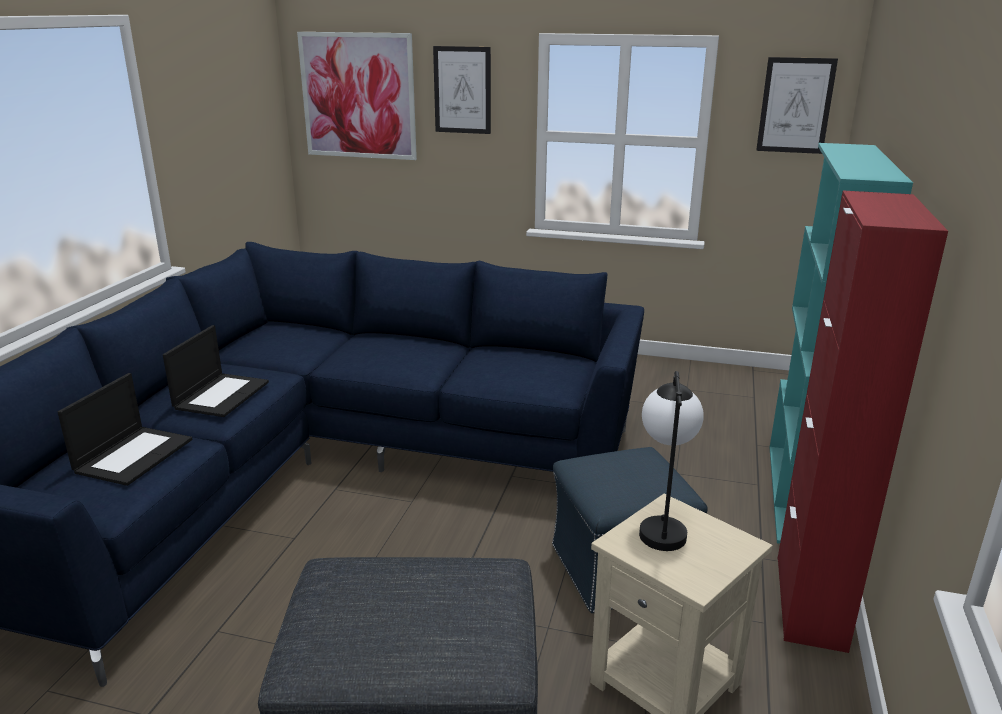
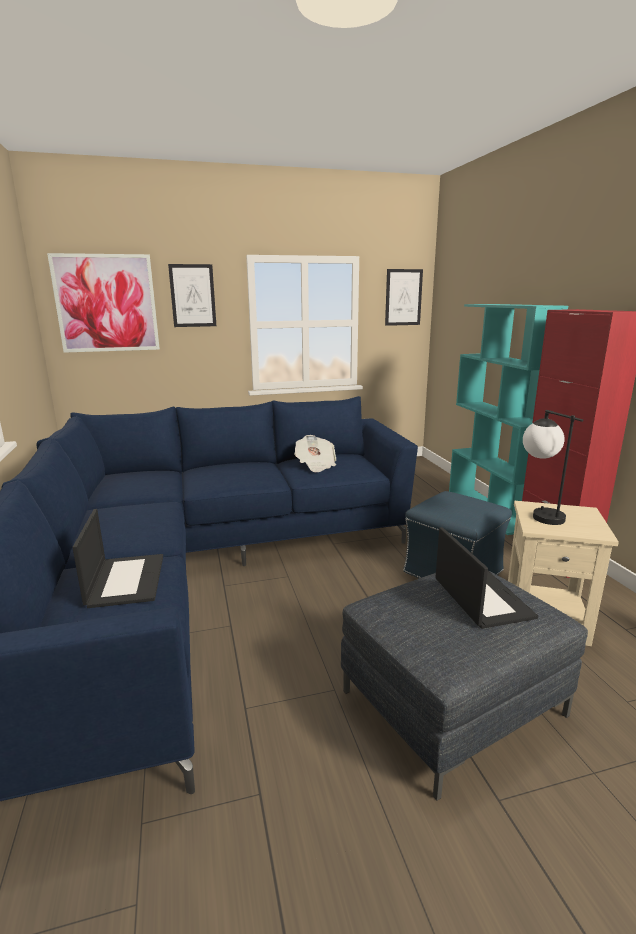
camera: 30 degrees left, 5 degrees down
laptop [163,325,269,417] -> laptop moved to [435,527,538,629]
none -> newspaper [294,435,336,472]

